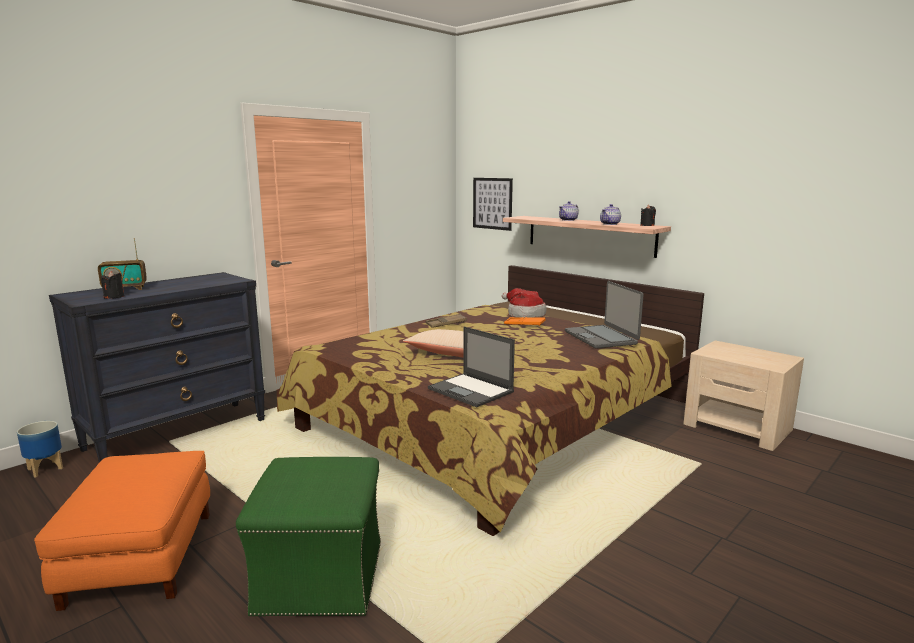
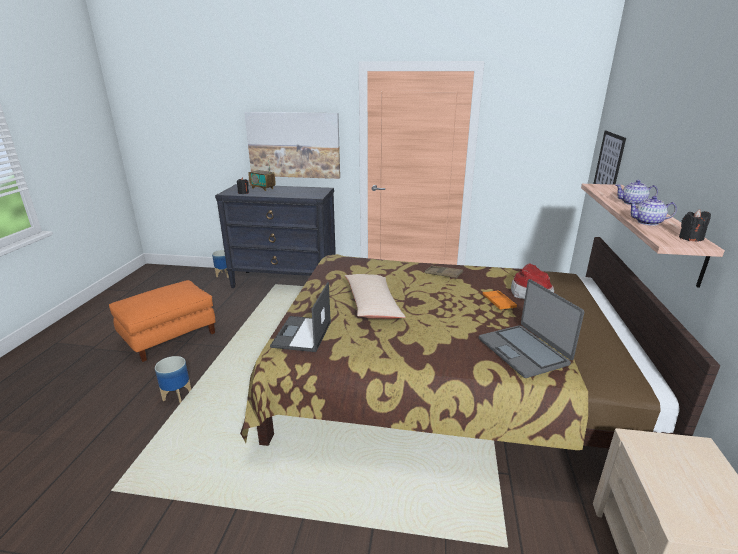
camera: 55 degrees right, 10 degrees up
green ottoman [236,457,381,616] -> planter [155,356,191,403]
laptop [565,281,644,349] -> laptop turned 60 degrees counterclockwise [479,279,584,378]
none -> picture [244,112,340,179]

